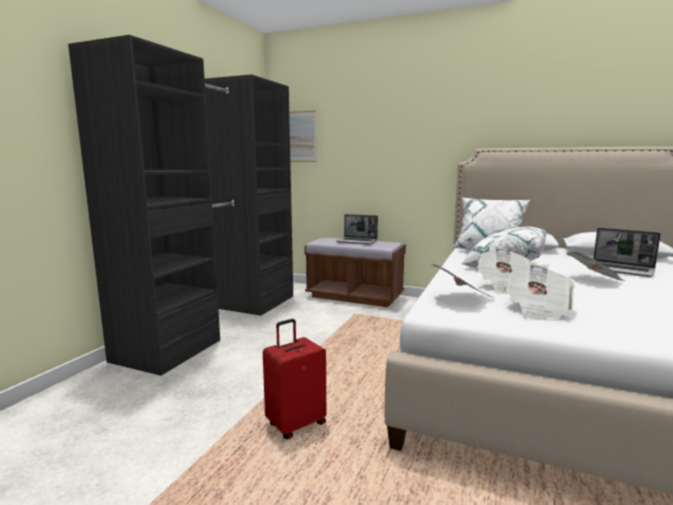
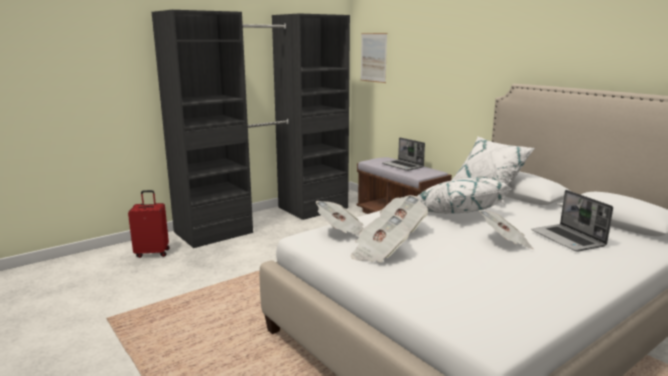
camera: 30 degrees right, 5 degrees up
red suitcase [263,319,326,439] -> red suitcase moved to [128,190,170,258]

